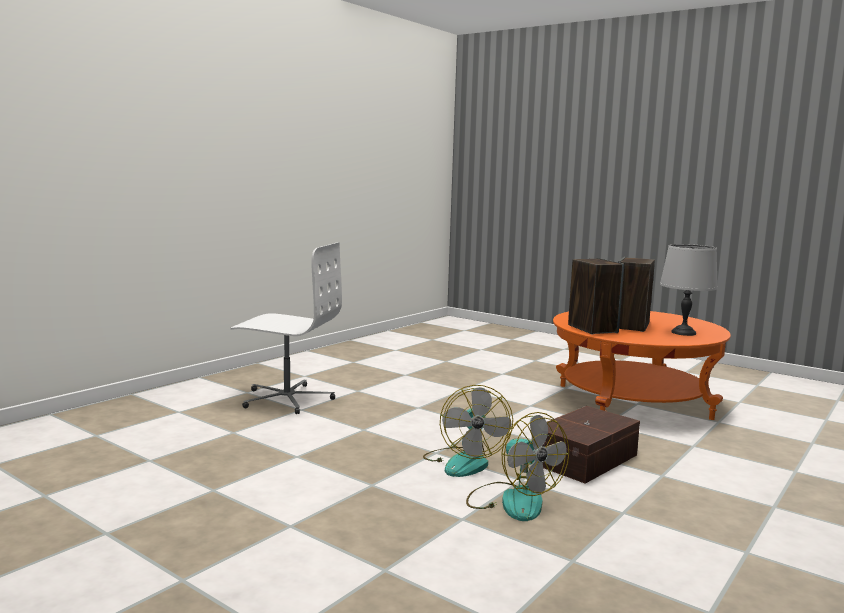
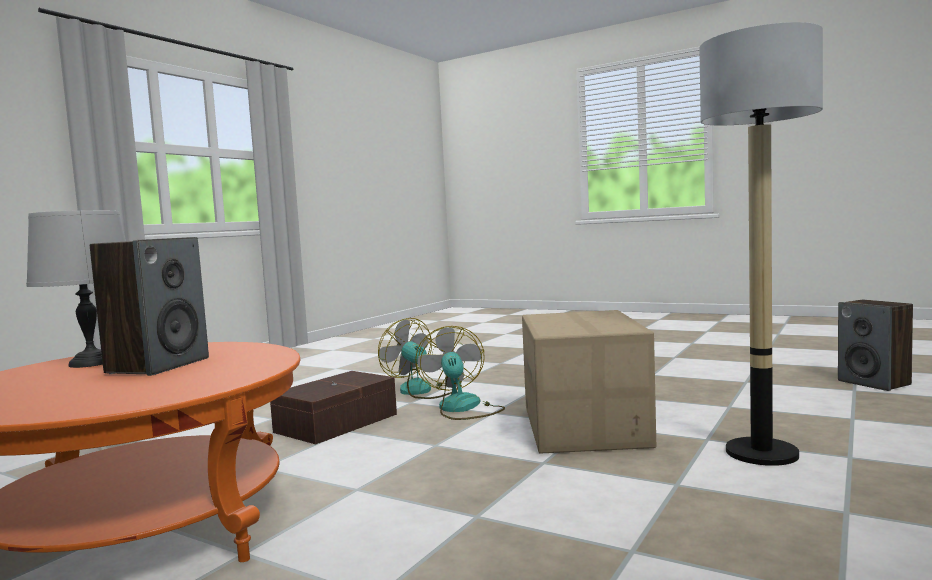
camera: 175 degrees right, 5 degrees down
white office chair [231,242,342,414] -> floor lamp [699,22,823,466]
speaker [568,258,624,334] -> speaker moved to [838,300,913,391]
none -> cardboard box [522,310,656,454]

